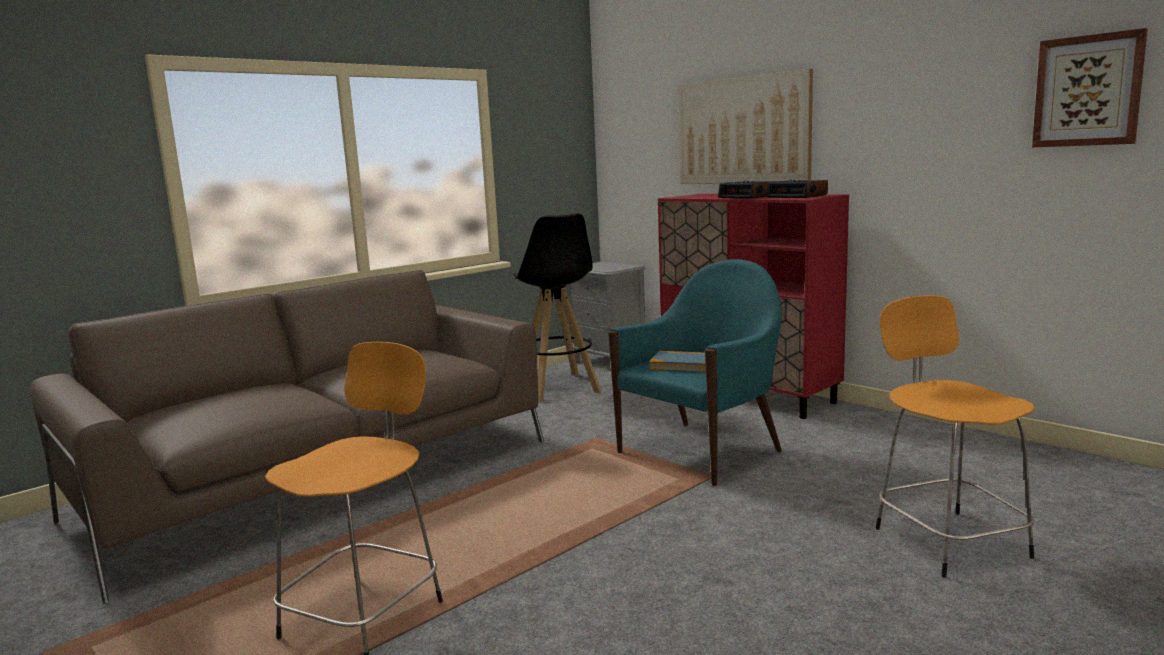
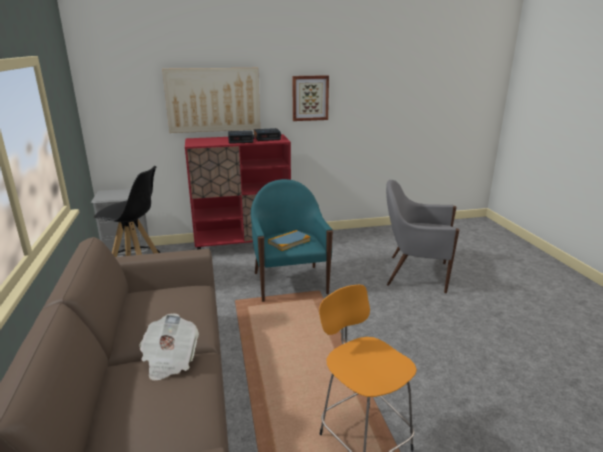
camera: 60 degrees left, 10 degrees up
orange stool [875,295,1035,577] -> grey armchair [386,180,459,293]
picture [1032,28,1148,147] -> picture moved to [292,75,329,121]
none -> newspaper [139,313,199,381]

